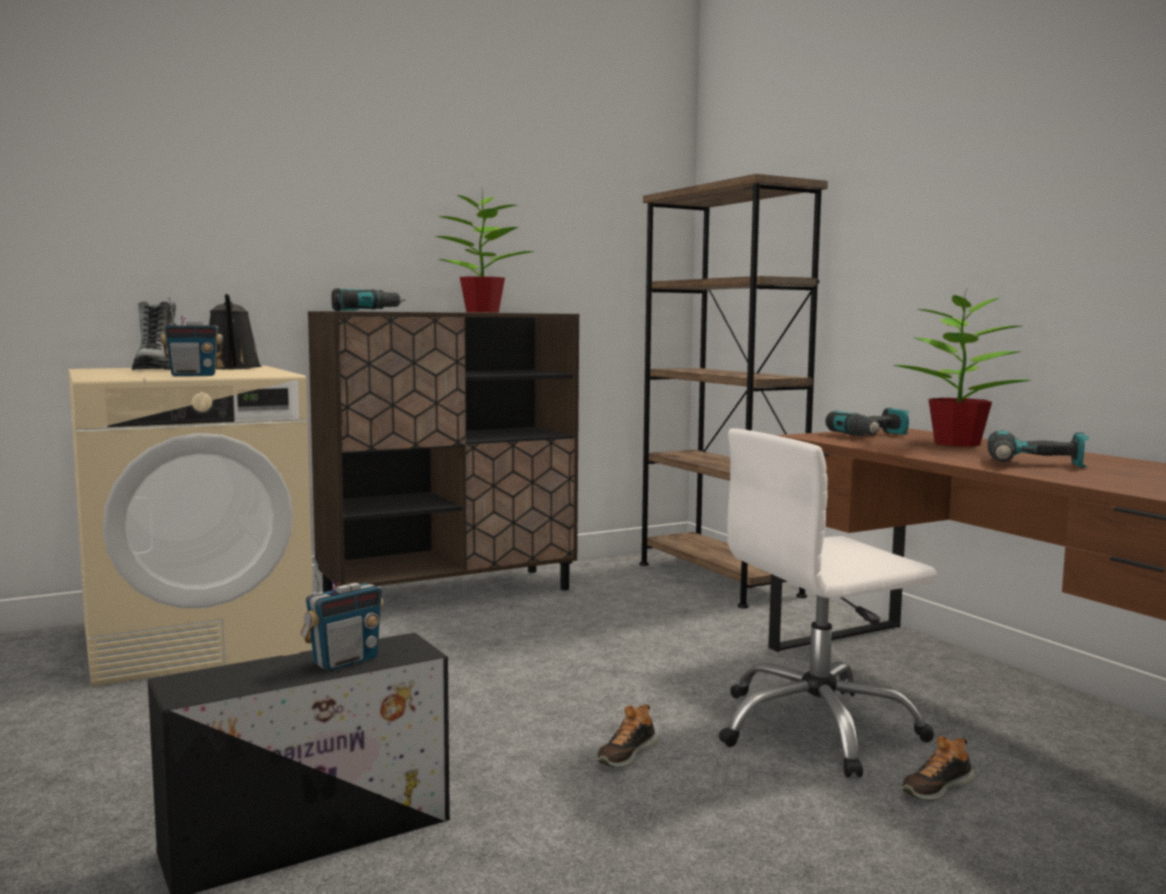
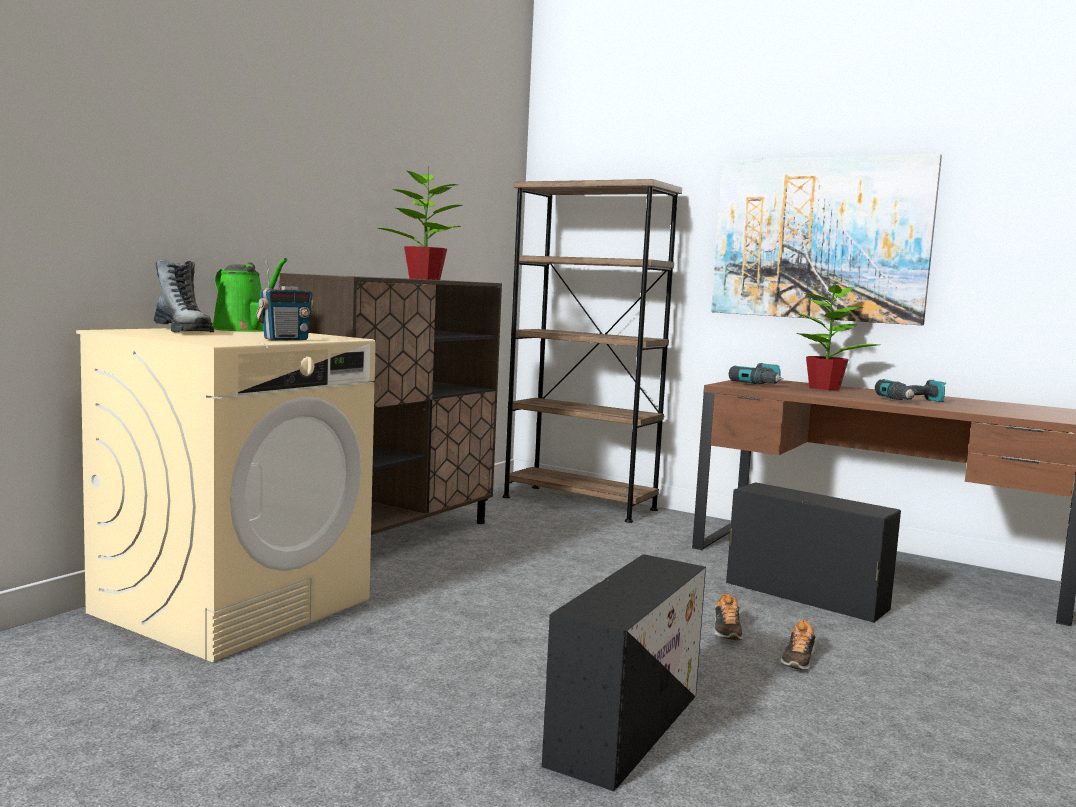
camera: 30 degrees left, 0 degrees up
black watering can [209,294,261,369] -> green watering can [213,258,288,332]
radio [301,555,384,671] -> none
power drill [332,288,406,311] -> none
white office chair [719,428,937,778] -> black storage box [726,482,901,623]
shoe [901,736,975,801] -> shoe moved to [780,620,815,670]
none -> picture [711,154,942,325]

